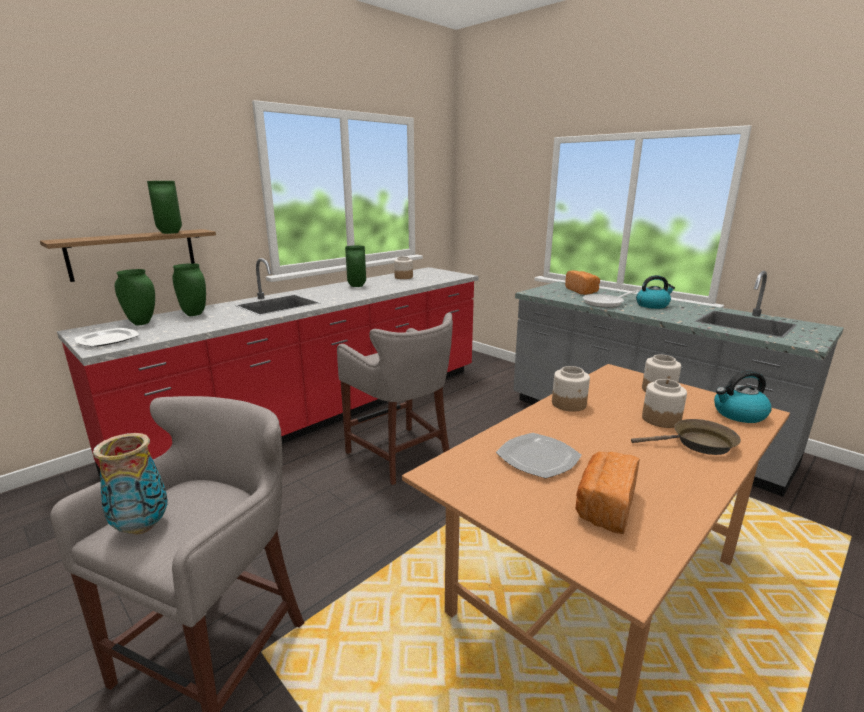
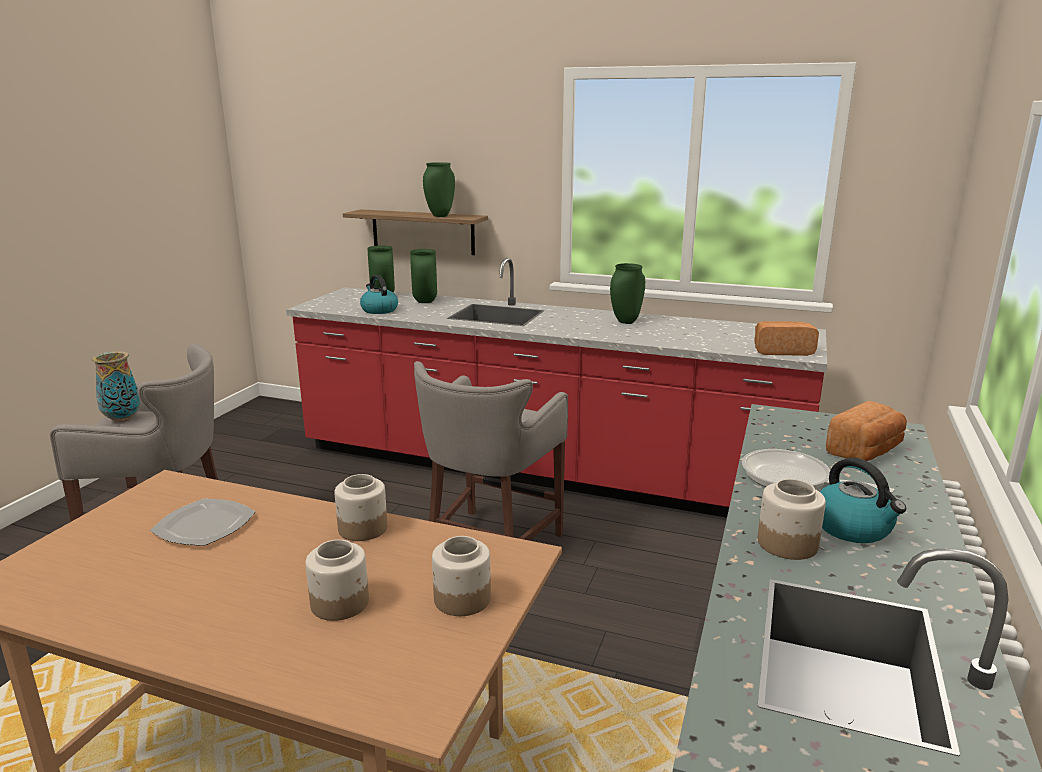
camera: 65 degrees right, 0 degrees up
plate [74,328,139,347] -> none
jar [394,257,413,279] -> jar moved to [758,479,826,560]
bread [576,452,640,534] -> bread moved to [754,321,819,356]
brown frying pan [631,419,741,455] -> none
kettle [714,371,772,423] -> kettle moved to [360,275,398,314]

